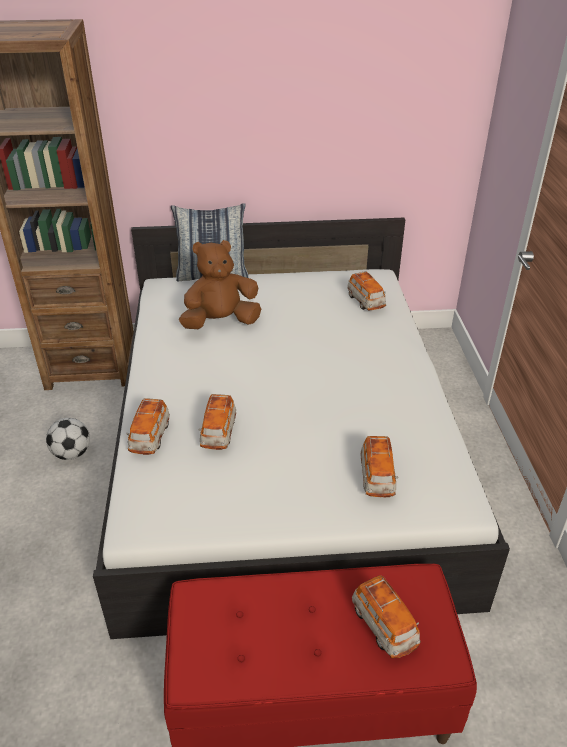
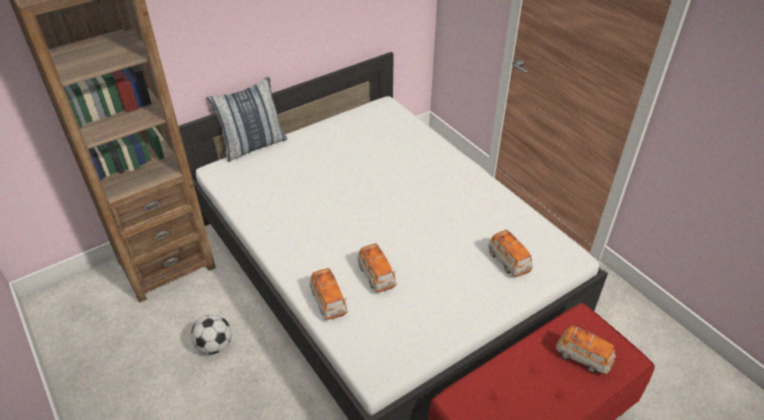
camera: 30 degrees left, 5 degrees up
brown plush toy [179,240,261,329] -> none
toy car [347,271,386,310] -> none

